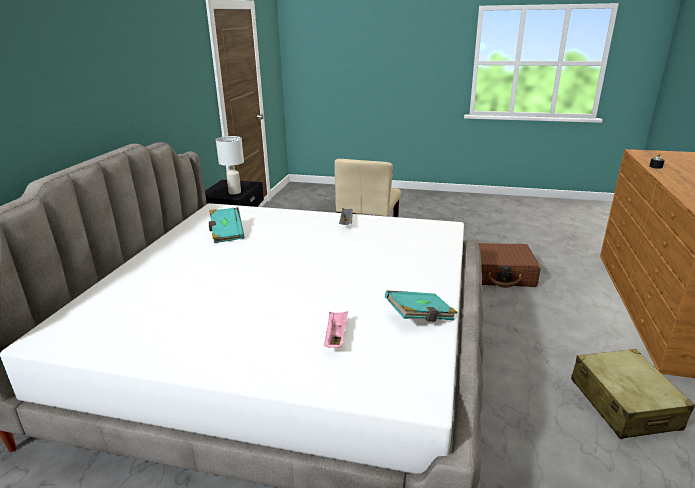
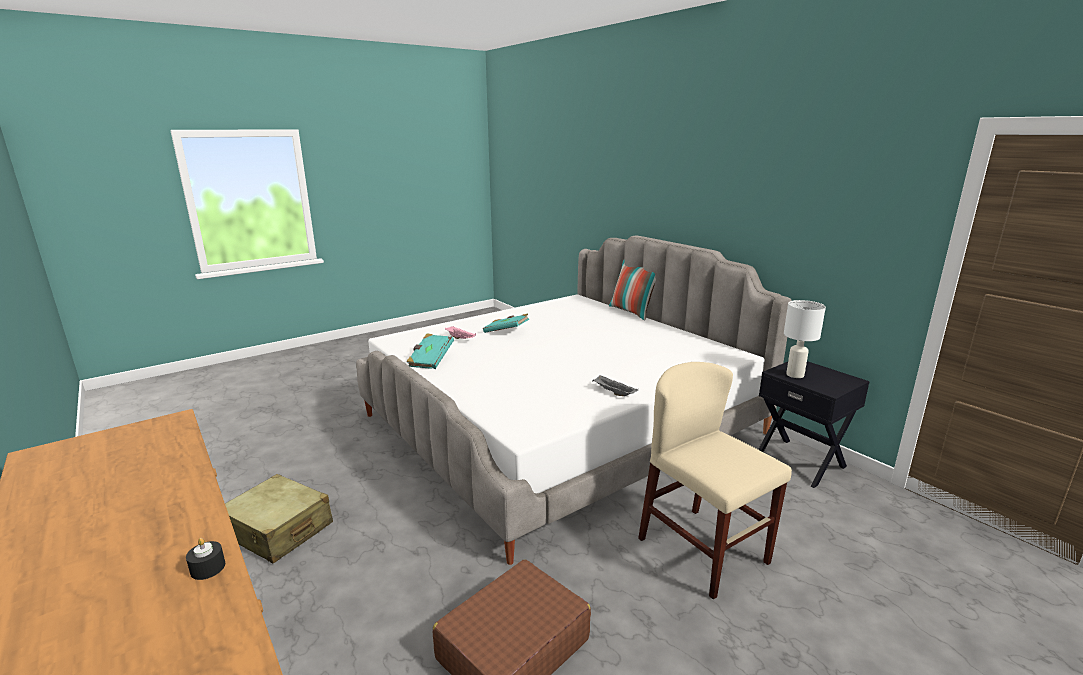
camera: 130 degrees right, 5 degrees down
turquoise book [209,207,244,243] -> turquoise book moved to [483,313,529,333]
none -> pillow [609,260,656,320]

